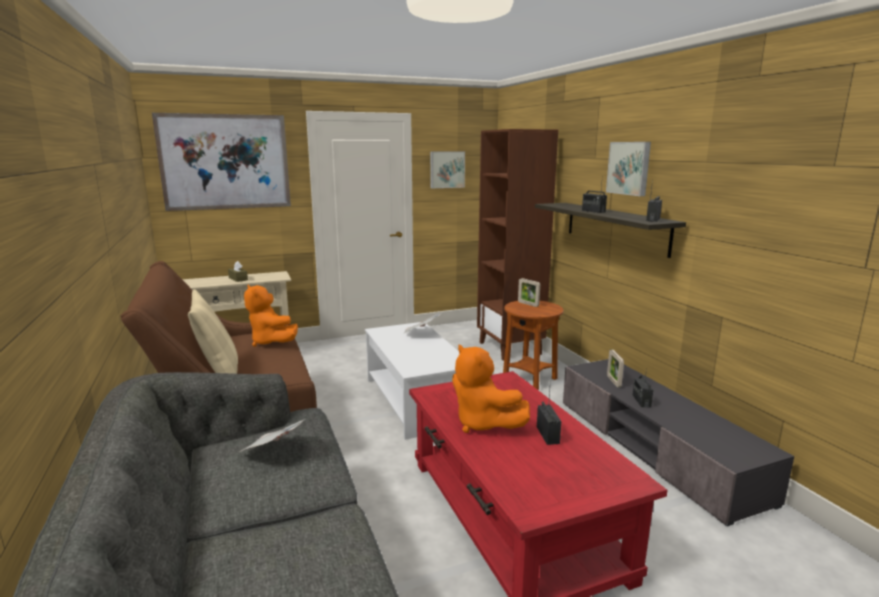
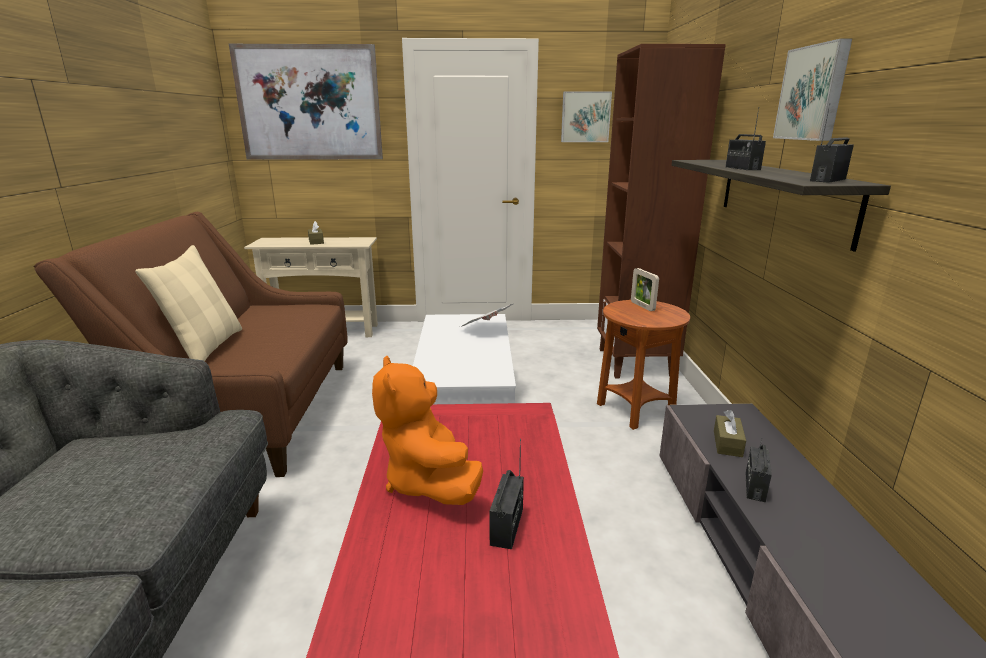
camera: 20 degrees right, 5 degrees up
newspaper [239,419,305,452] -> none
orange plush toy [244,284,298,347] -> none
picture frame [607,350,624,388] -> brown tissue box [714,410,746,457]

